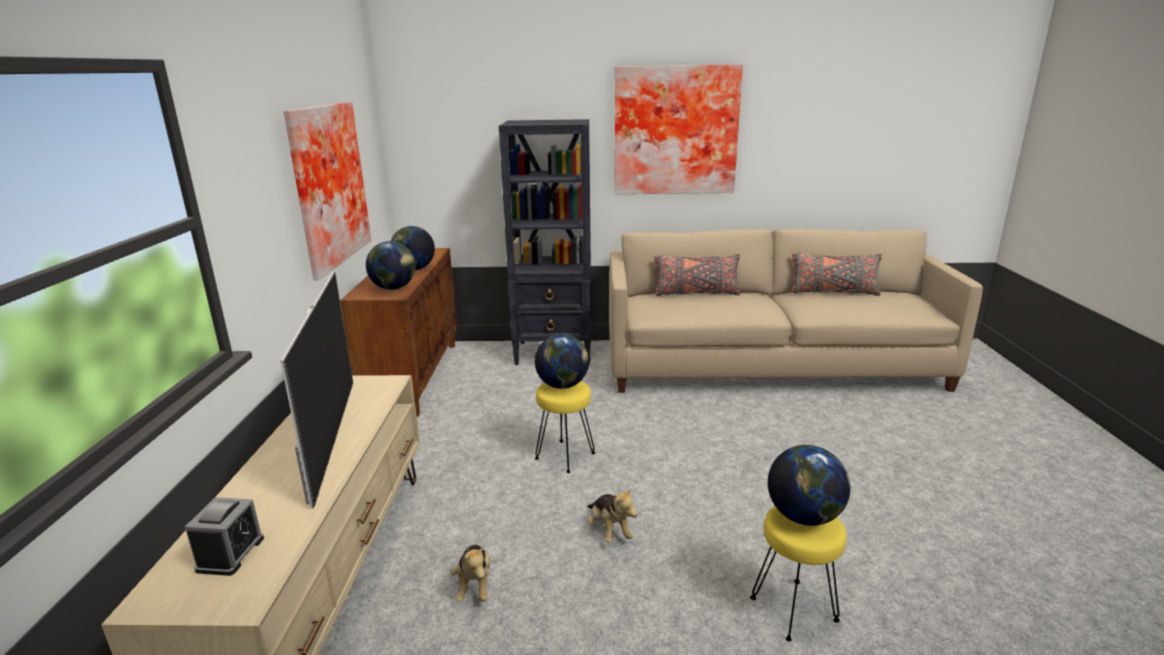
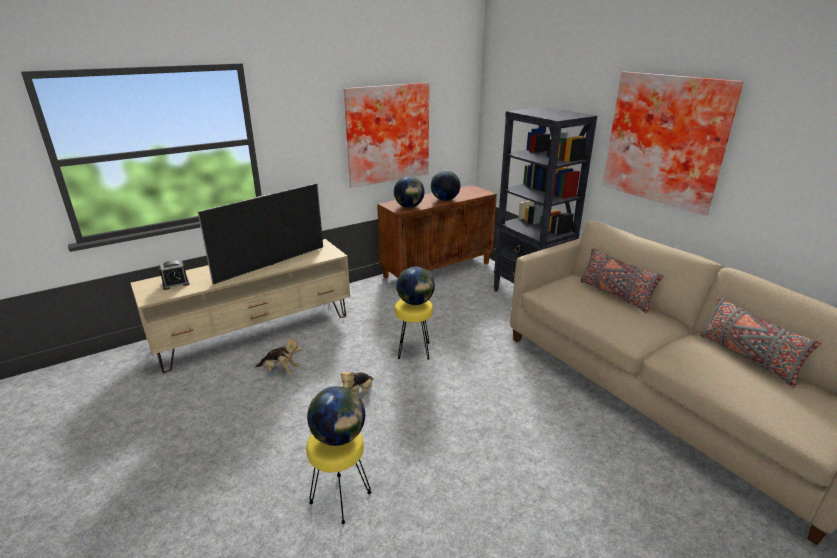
camera: 55 degrees right, 5 degrees up
plush toy [450,545,490,602] -> plush toy turned 120 degrees counterclockwise [255,337,302,374]

